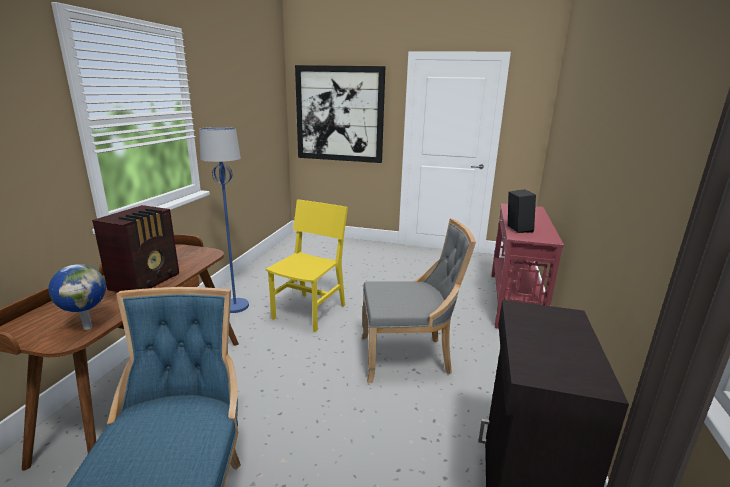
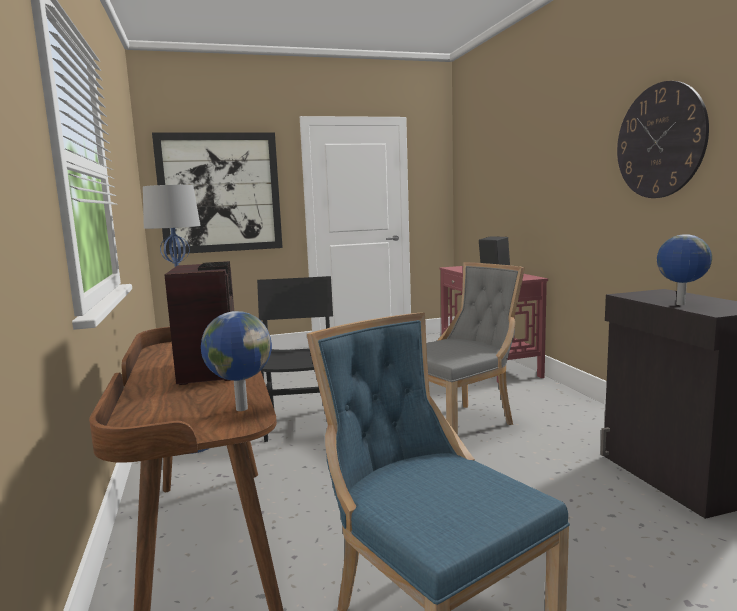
camera: 30 degrees left, 10 degrees down
yellow chair [266,199,348,332] -> black chair [257,276,333,442]
none -> wall clock [617,81,709,198]
none -> globe [657,234,712,305]

